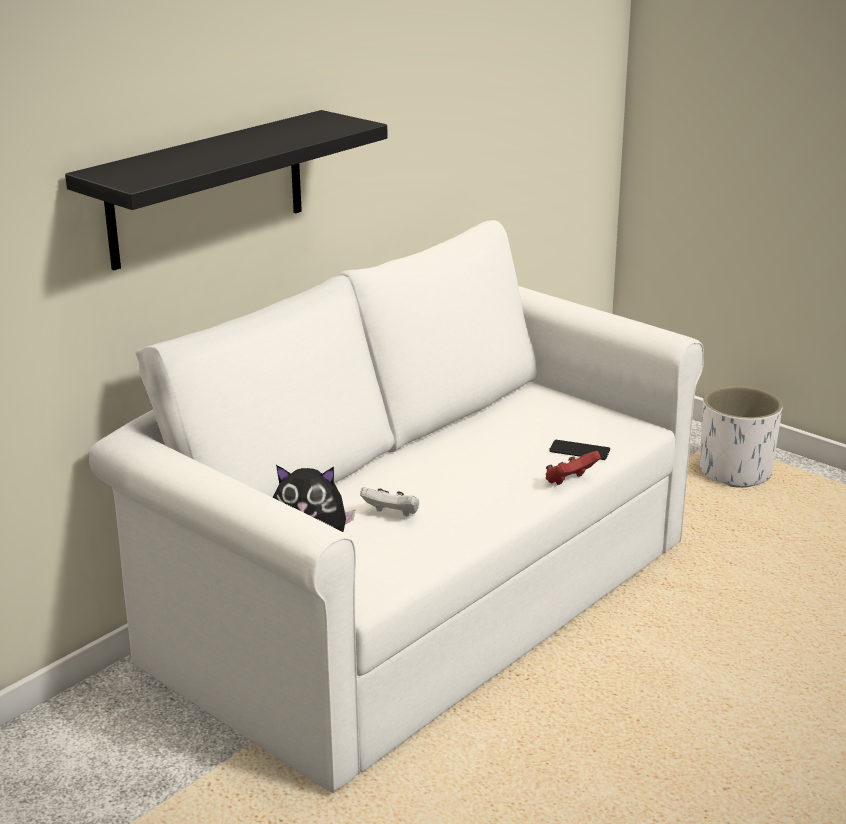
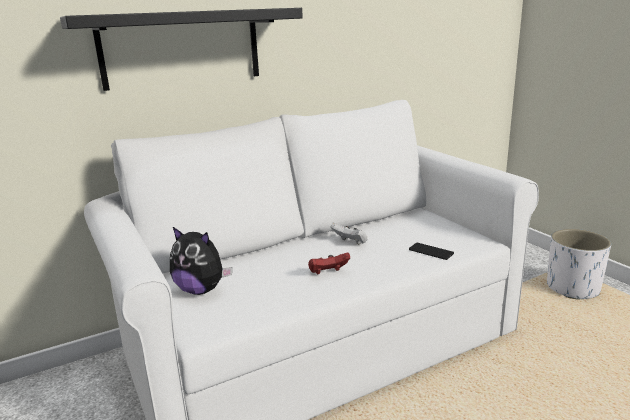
camera: 20 degrees right, 5 degrees down
white game controller [360,487,419,517] -> white game controller moved to [331,223,367,245]
red game controller [546,451,601,485] -> red game controller moved to [308,252,350,274]

